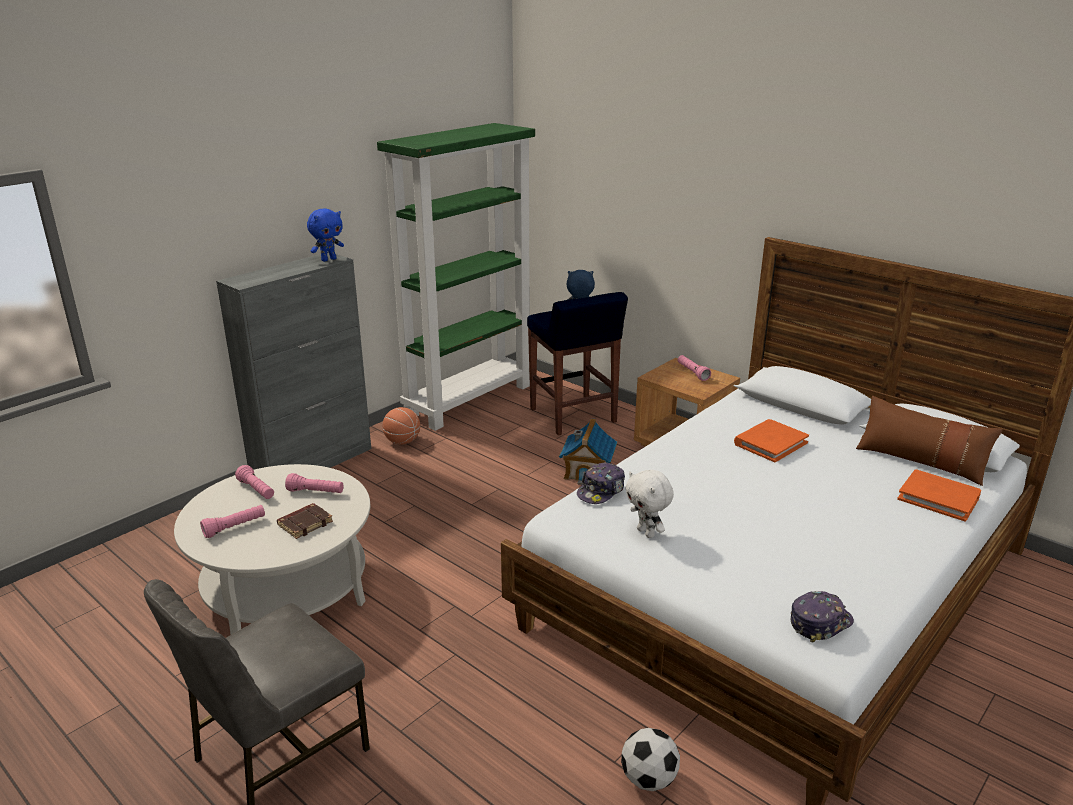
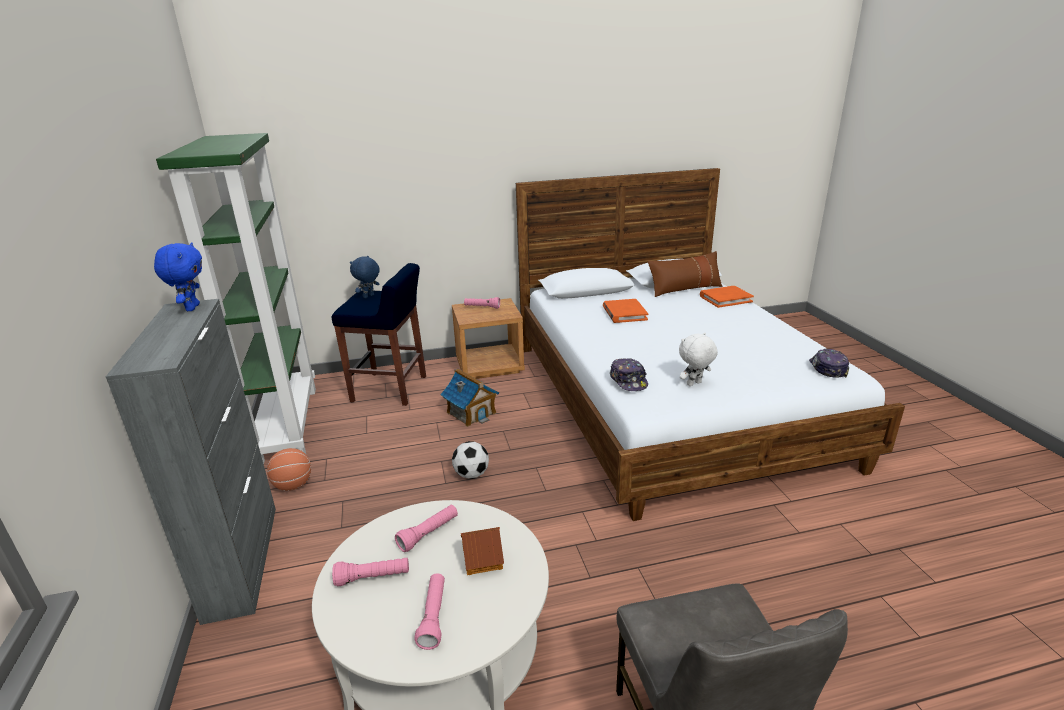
camera: 55 degrees left, 0 degrees up
brown book [277,503,333,539] -> toy house [461,527,504,575]
football [621,728,680,791] -> football moved to [452,441,489,479]
white plush toy [625,470,674,538] -> white plush toy turned 150 degrees clockwise [679,332,718,386]

